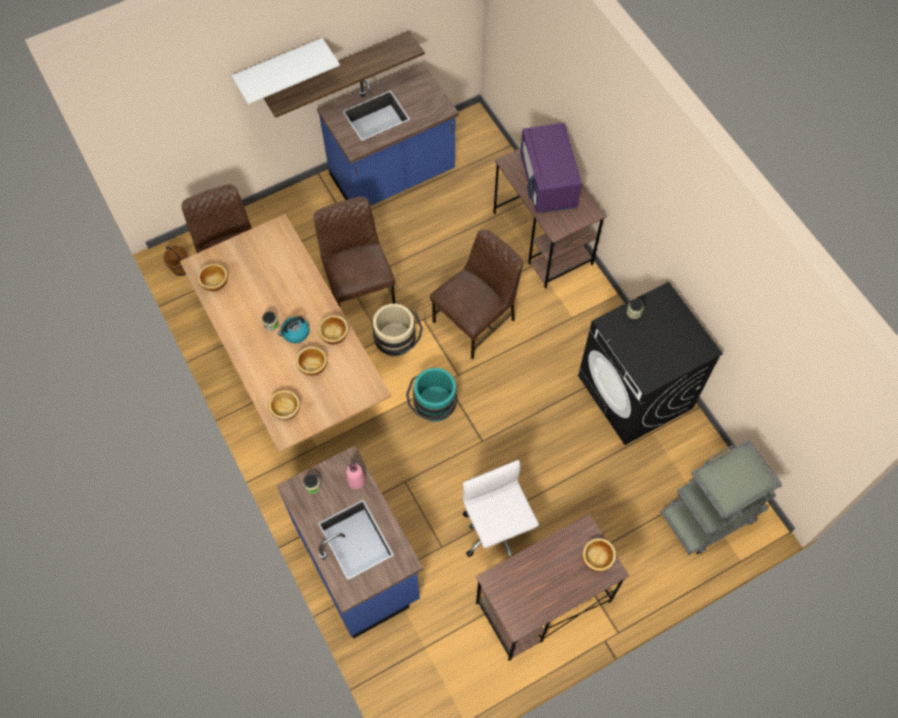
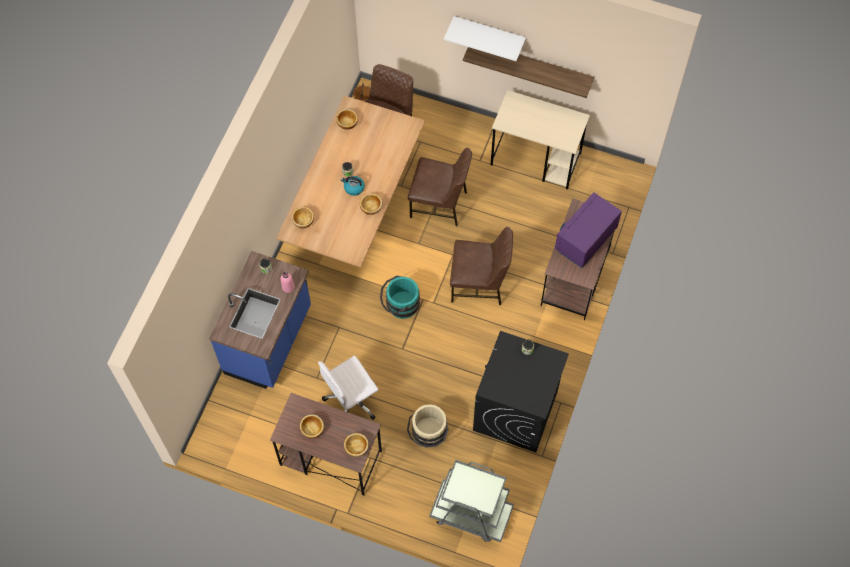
camera: 50 degrees right, 0 degrees up
bowl [296,347,327,376] -> bowl moved to [300,414,324,439]
brown chair [314,197,396,306] -> brown chair turned 75 degrees clockwise [408,147,472,226]
blue counter [317,63,459,206] -> beige desk [491,90,590,189]
beige bucket [373,304,423,357] -> beige bucket moved to [407,404,449,448]
white office chair [463,460,539,558] -> white office chair turned 150 degrees counterclockwise [318,356,379,420]

